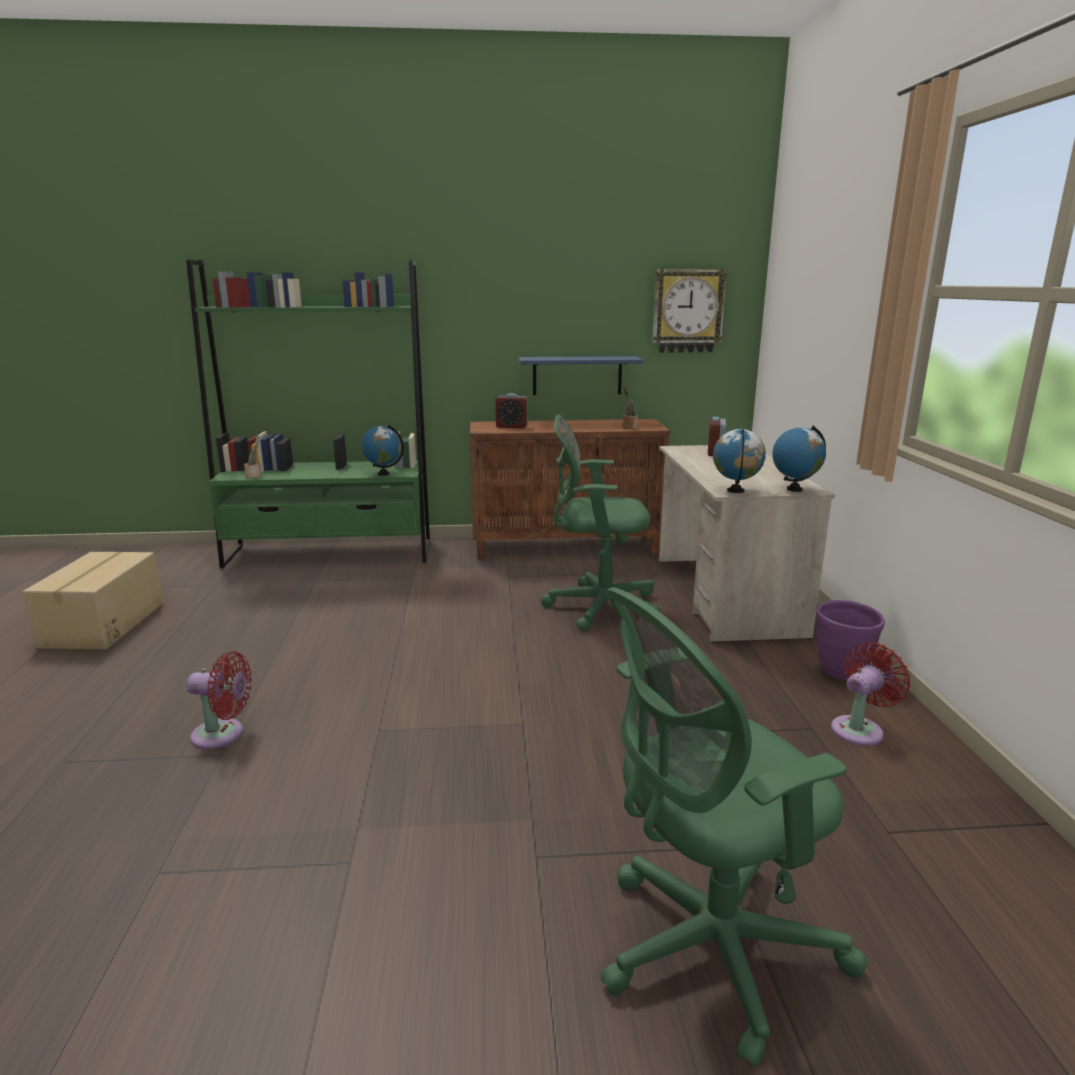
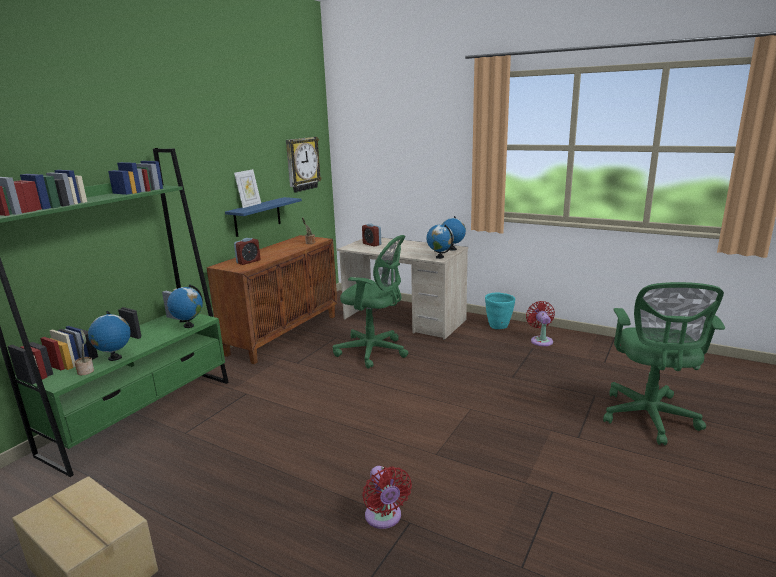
camera: 55 degrees left, 0 degrees up
red fan [186,651,252,749] -> red fan turned 120 degrees clockwise [362,466,412,529]
green office chair [541,414,660,631] -> green office chair turned 105 degrees counterclockwise [333,235,408,369]
purple planter [816,600,885,680] -> turquoise planter [485,293,515,329]
none -> globe [88,311,131,361]
none -> picture frame [234,169,261,208]

